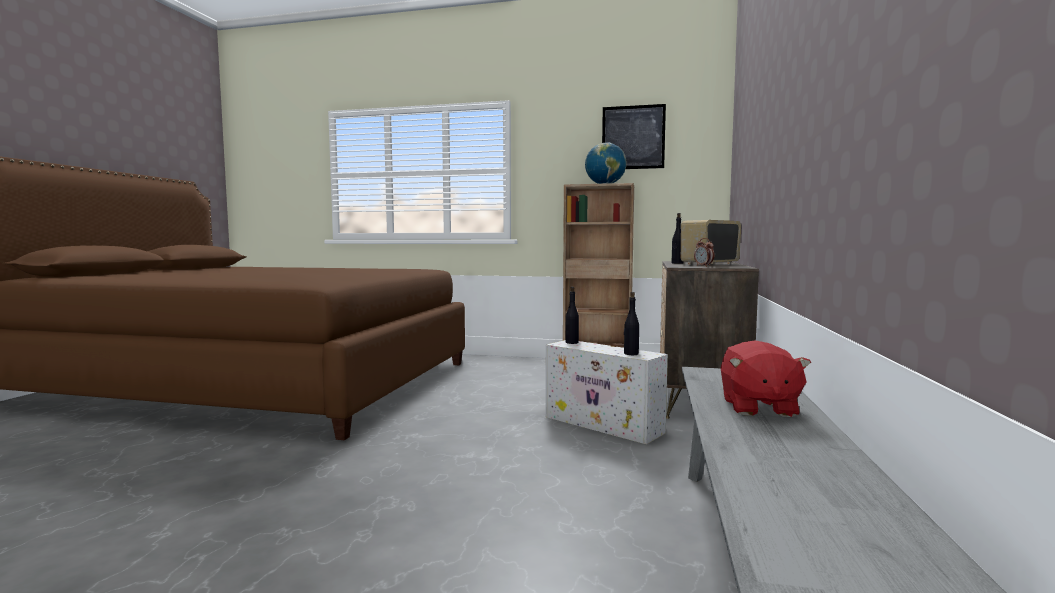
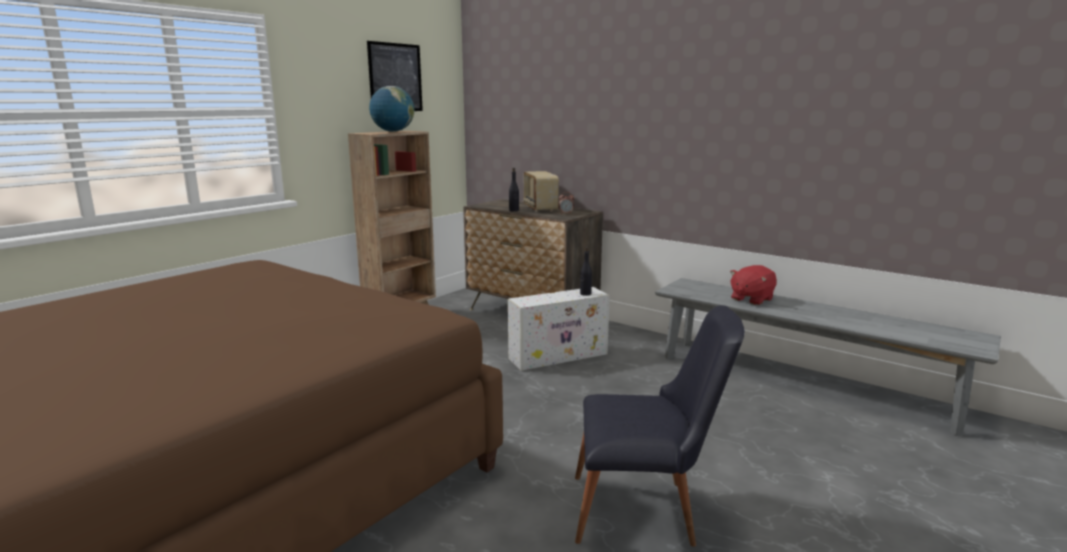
camera: 65 degrees left, 10 degrees up
black bottle [565,287,579,344] -> none
red plush toy [720,340,811,417] -> red plush toy turned 105 degrees clockwise [730,265,777,305]
none -> black chair [575,305,745,547]

